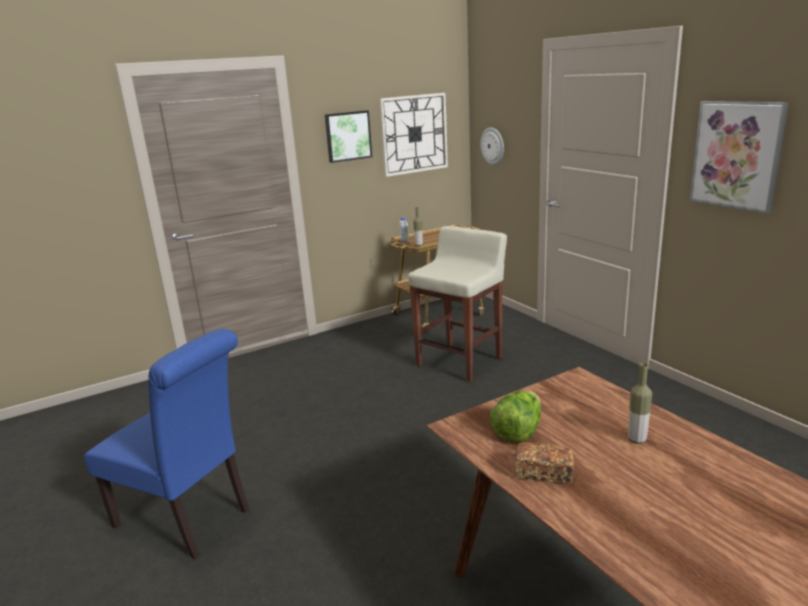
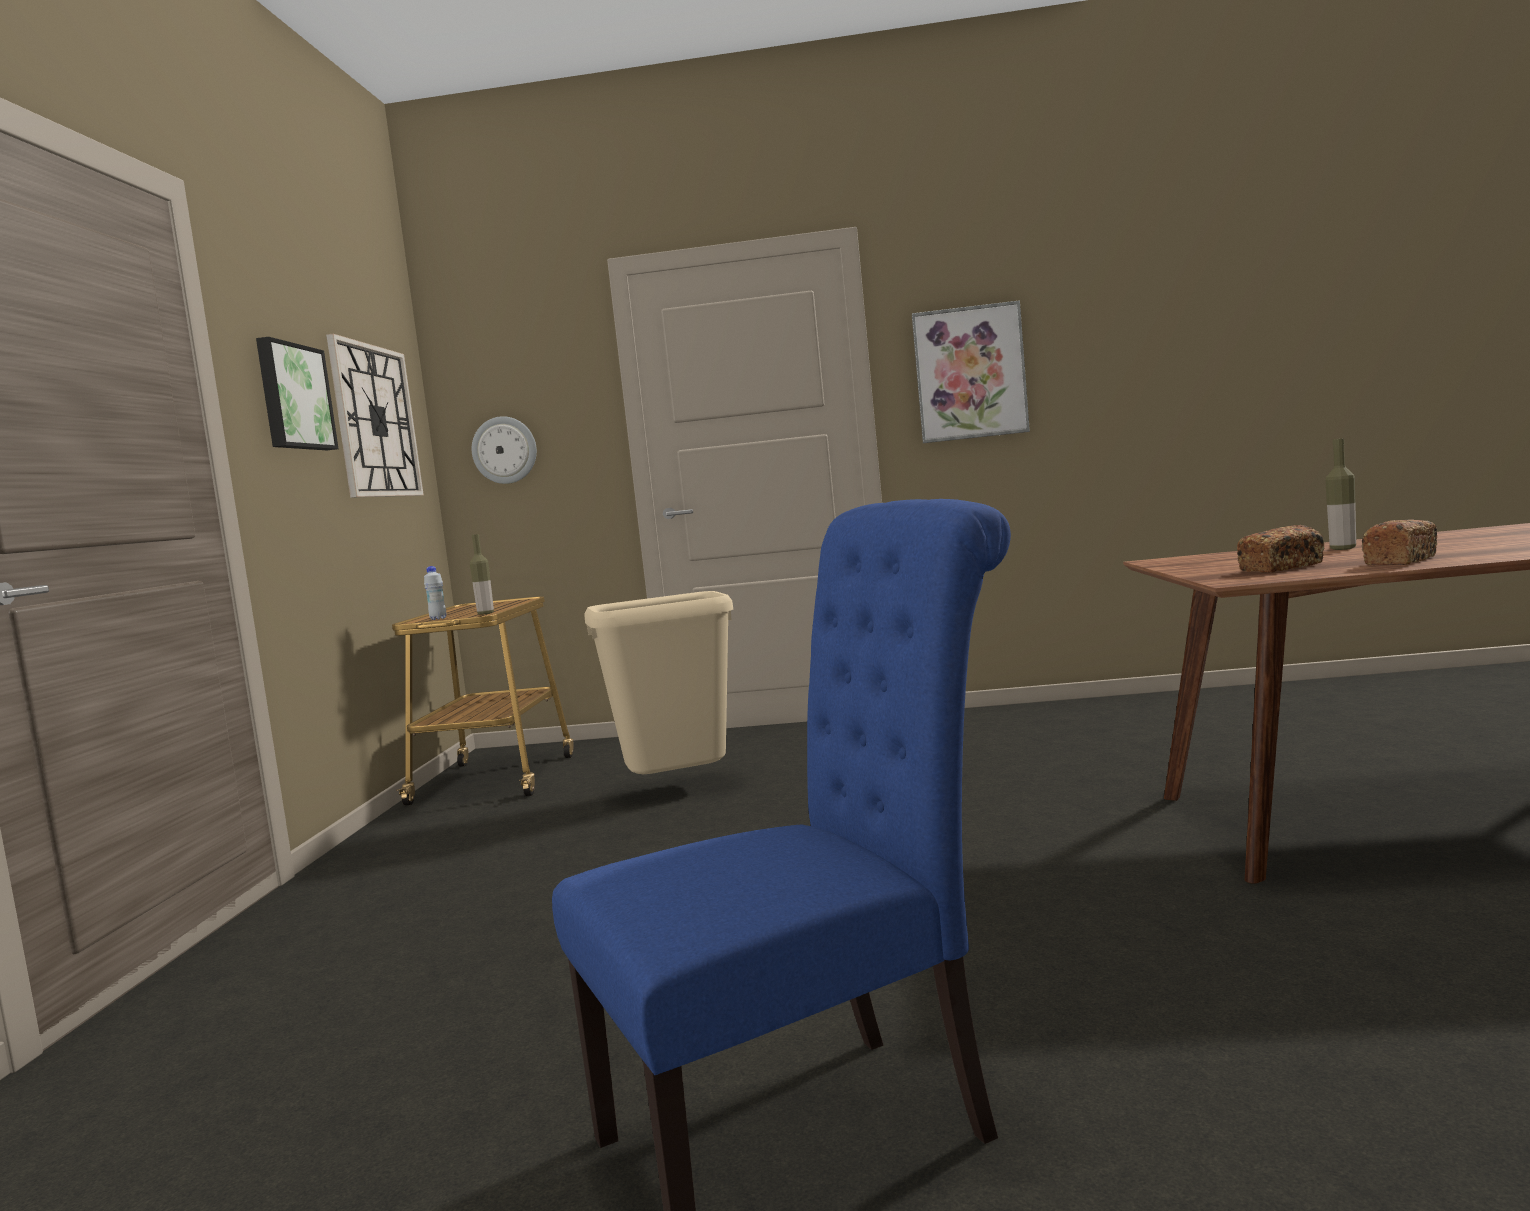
camera: 55 degrees left, 15 degrees down
beige stool [408,226,507,382] -> beige trash can [584,591,733,774]
lettuce [490,391,541,443] -> bread [1237,525,1324,572]

